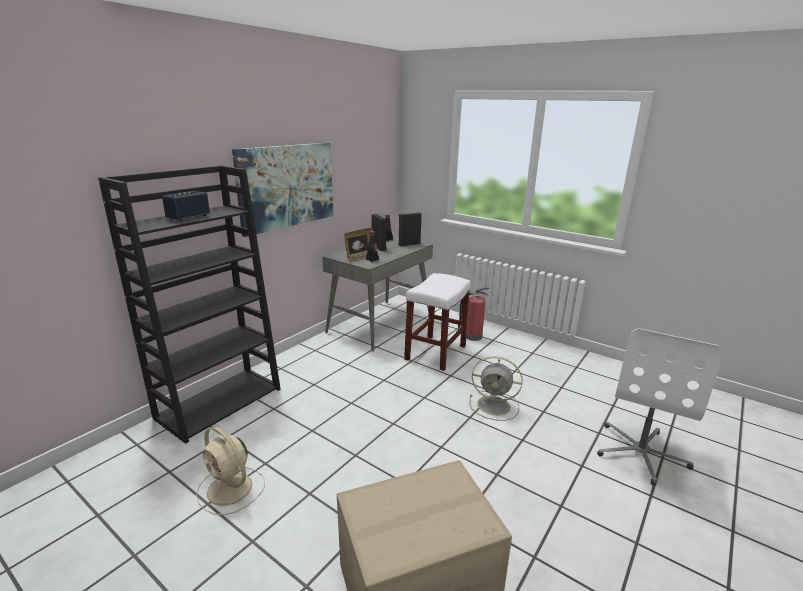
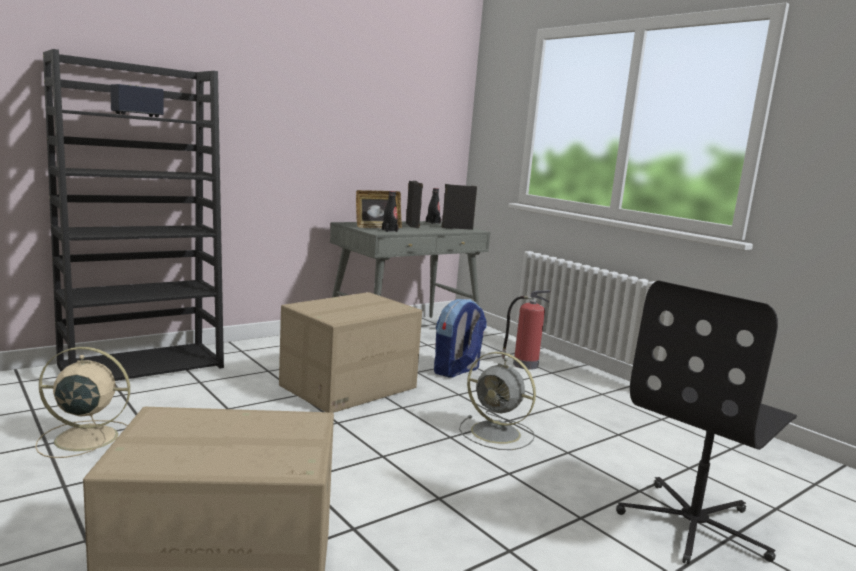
camera: 15 degrees right, 10 degrees down
beige fan [196,426,265,515] -> beige fan turned 120 degrees clockwise [35,347,130,458]
picture [232,143,333,237] -> none
white stool [404,273,471,371] -> backpack [434,299,487,378]
white office chair [597,328,722,486] -> black office chair [616,281,797,565]
none -> cardboard box [279,292,422,413]

